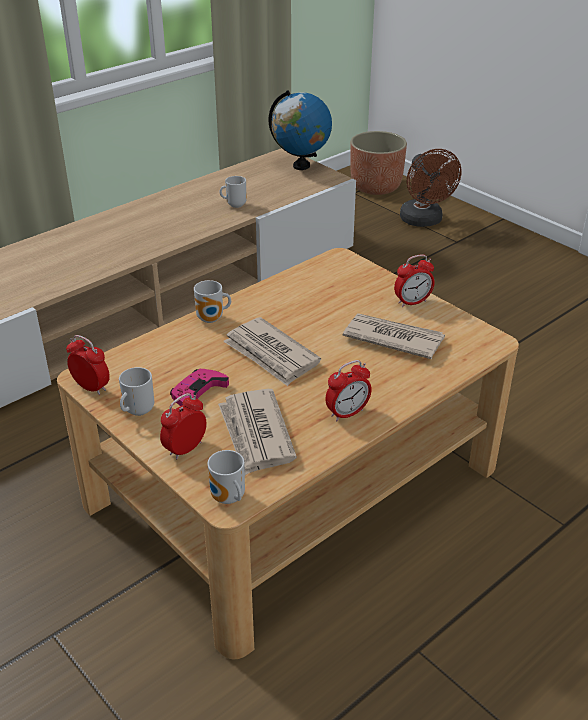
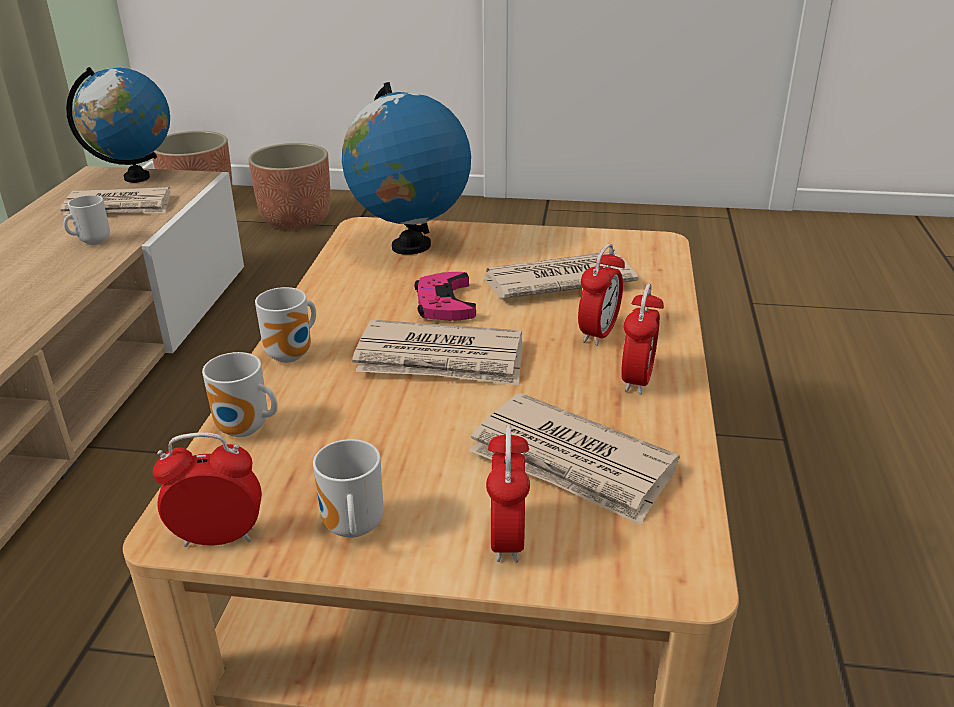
camera: 40 degrees left, 5 degrees down
pink game controller [170,369,229,406] -> pink game controller moved to [415,272,476,321]
mug [207,450,245,504] -> mug moved to [202,352,278,437]
alarm clock [394,254,435,307] -> alarm clock moved to [578,244,625,346]
brown fan [400,149,462,227] -> planter [248,143,330,229]
none -> newspaper [60,187,171,215]
none -> globe [342,82,471,255]

